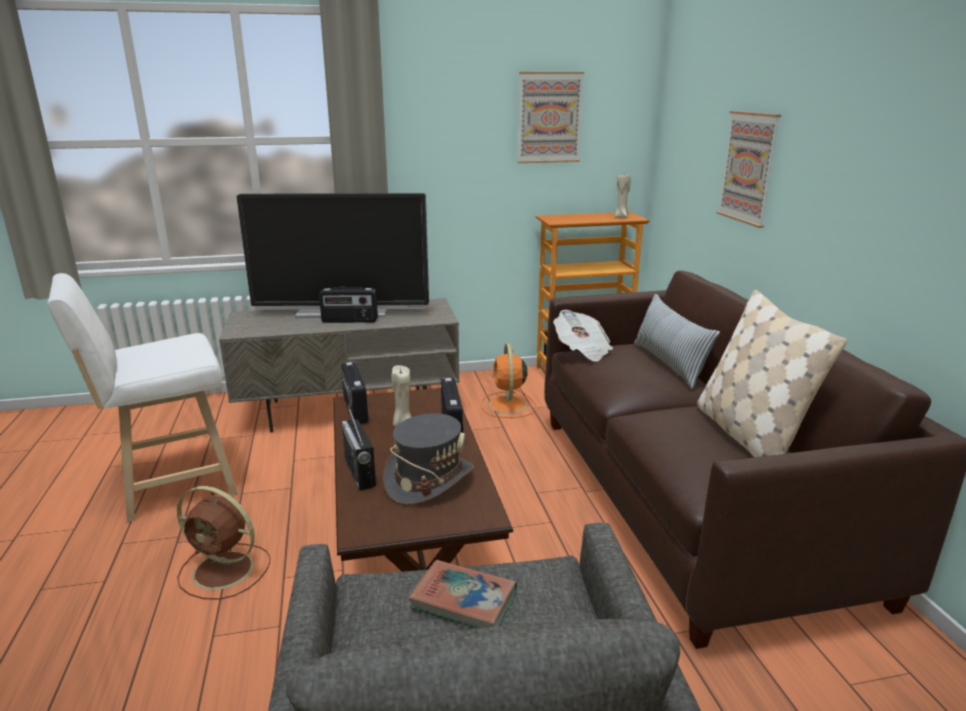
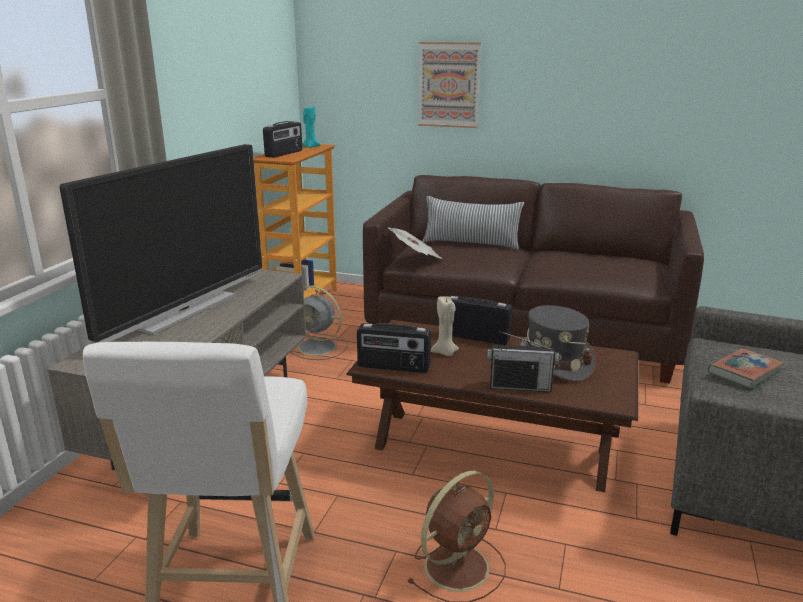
camera: 60 degrees left, 0 degrees up
radio [319,287,378,323] -> radio moved to [263,121,302,158]
orange fan [481,343,537,418] -> grey fan [291,286,348,360]
picture [518,72,584,163] -> none
beige candle [614,175,631,218] -> turquoise candle [302,106,321,148]
beige pillow [697,290,847,457] -> none

